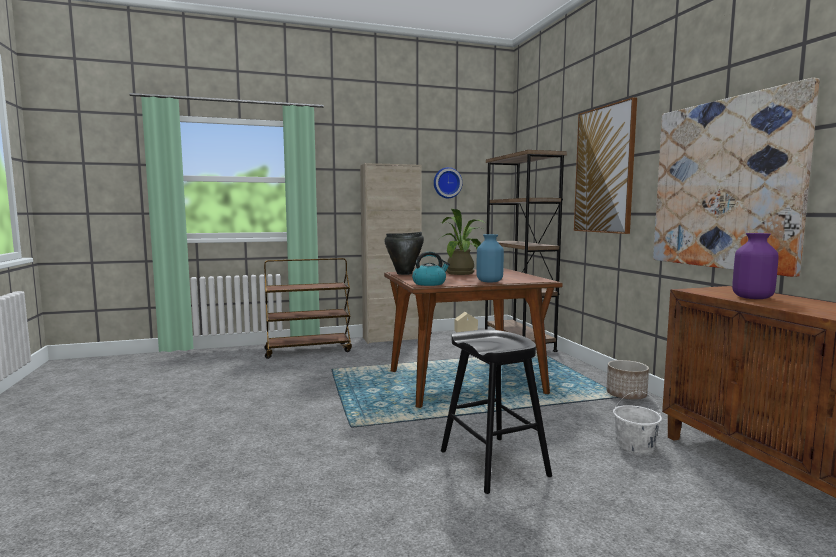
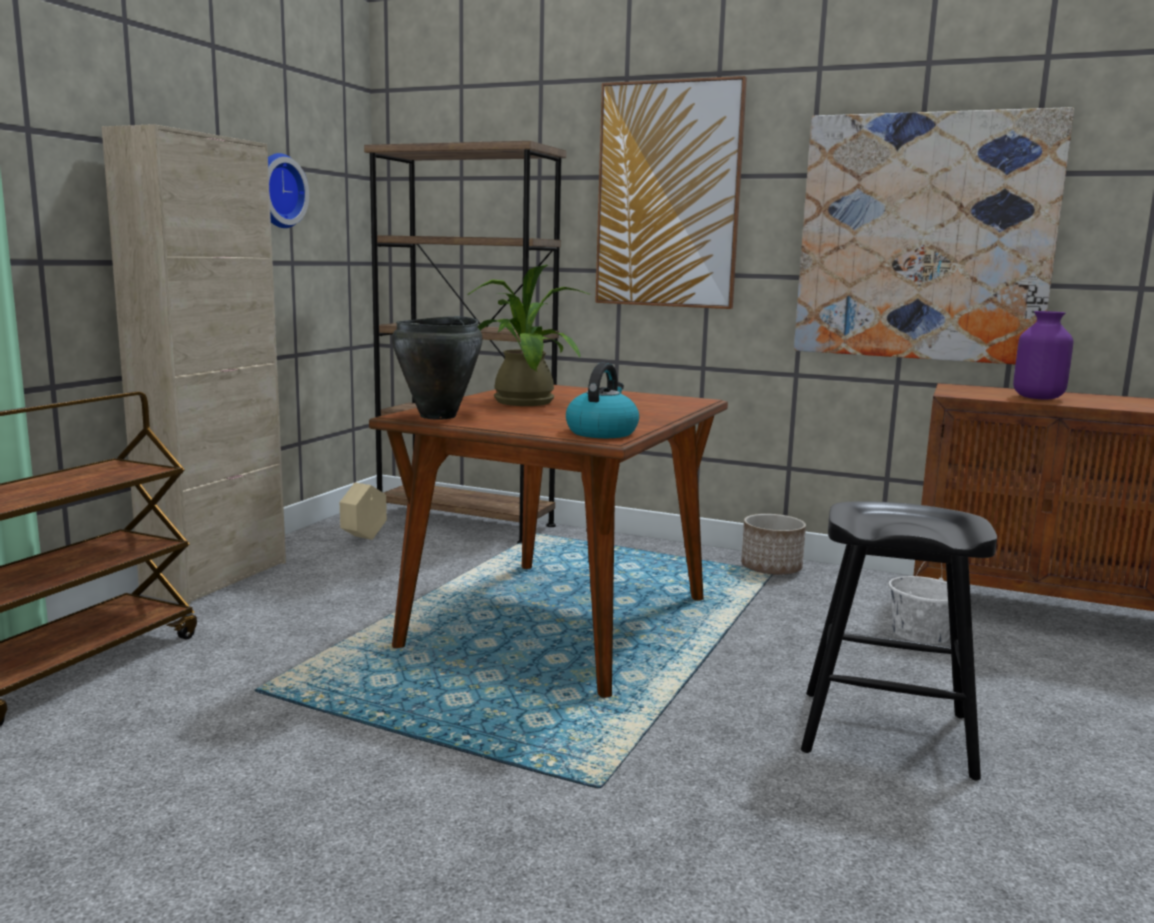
camera: 50 degrees left, 5 degrees up
blue vase [476,234,504,282] -> none

